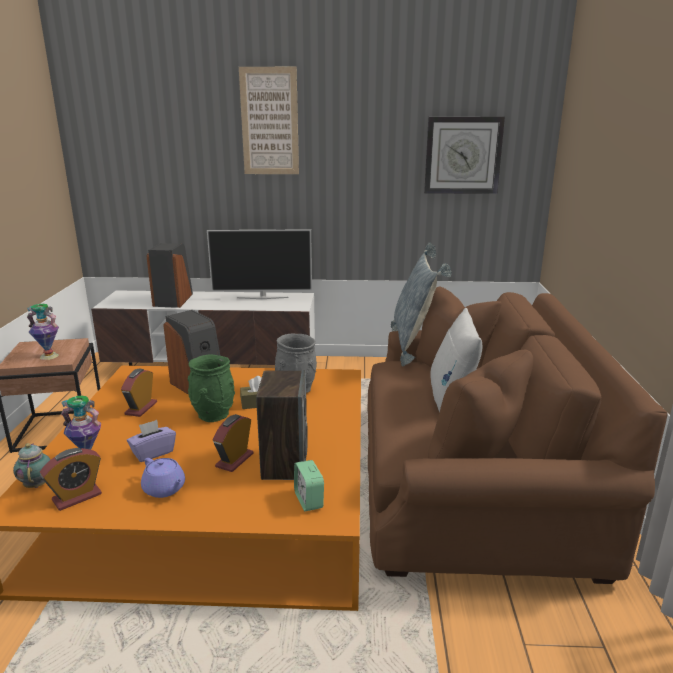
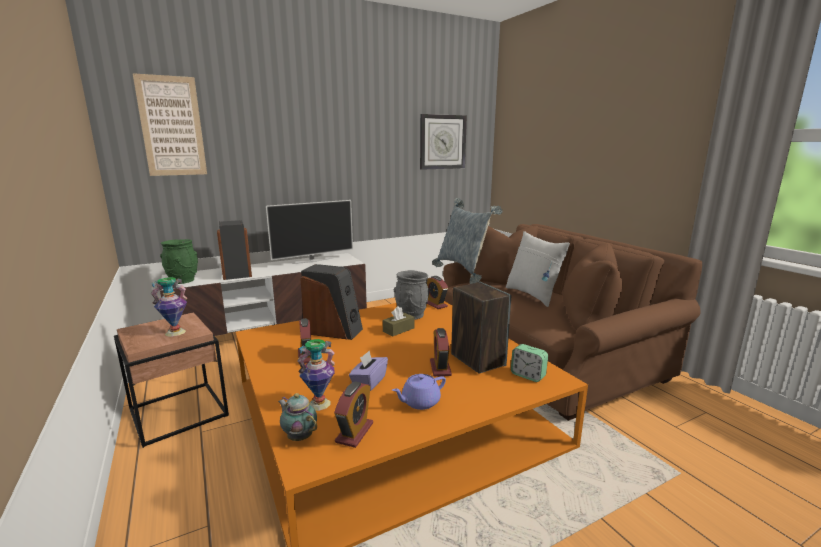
camera: 30 degrees left, 5 degrees down
purple teapot [141,458,185,498] -> purple teapot turned 135 degrees clockwise [392,374,446,410]
green vase [187,355,235,422] -> green vase moved to [160,239,198,284]
picture [239,67,299,174] -> picture moved to [133,73,207,176]
none -> alarm clock [427,276,448,309]

